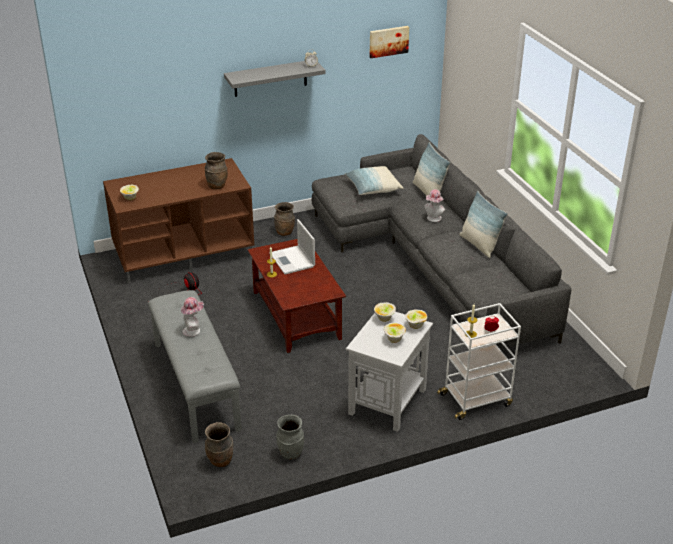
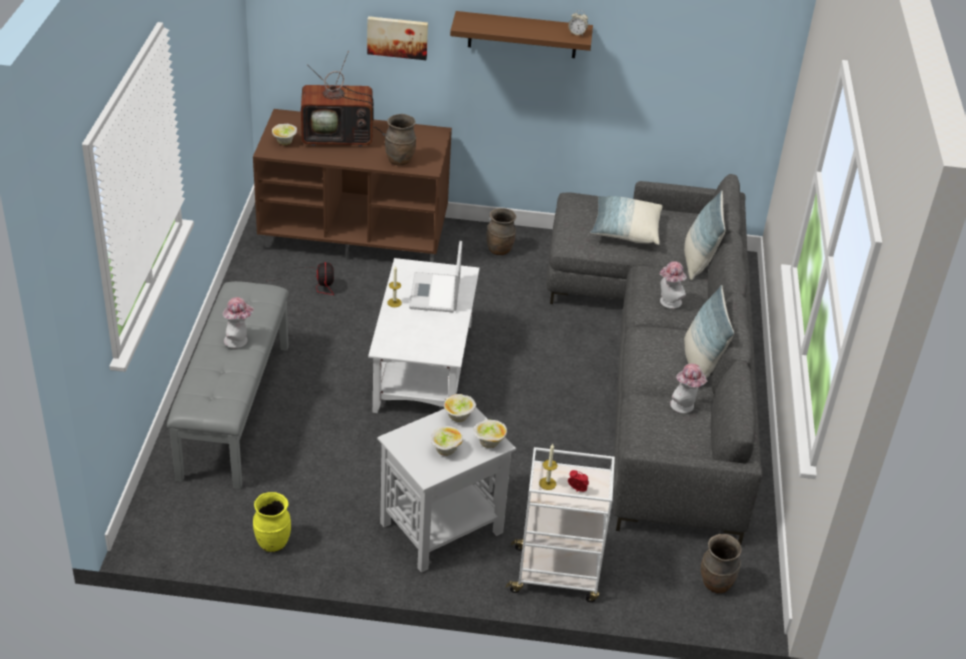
camera: 25 degrees right, 5 degrees up
brown vase [205,422,233,467] -> brown vase moved to [701,534,742,593]
grey shelf [224,61,326,97] -> brown shelf [450,11,593,58]
brown coffee table [248,239,346,353] -> white coffee table [368,258,479,413]
grey vase [276,415,304,460] -> yellow vase [253,492,291,552]
picture [369,26,409,58] -> picture moved to [367,16,428,60]
none -> television [301,50,385,146]
none -> hat [670,363,707,413]

